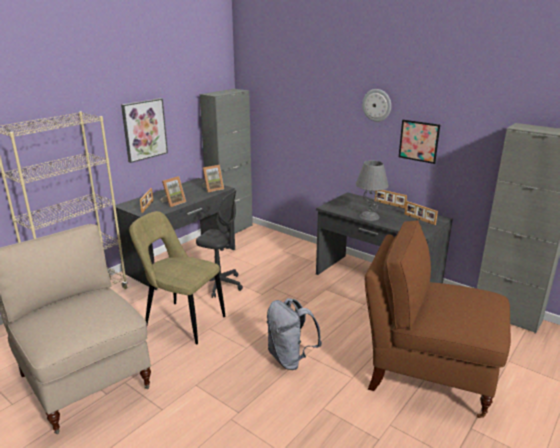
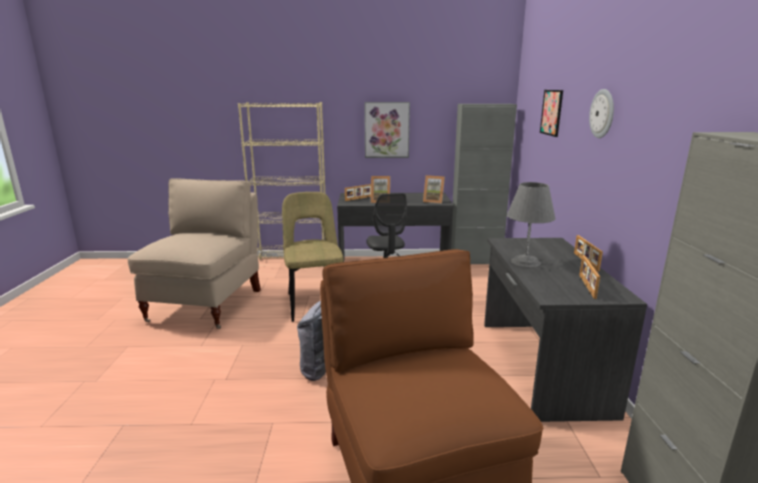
camera: 50 degrees right, 5 degrees down
picture [399,120,440,164] -> picture moved to [540,90,563,137]

